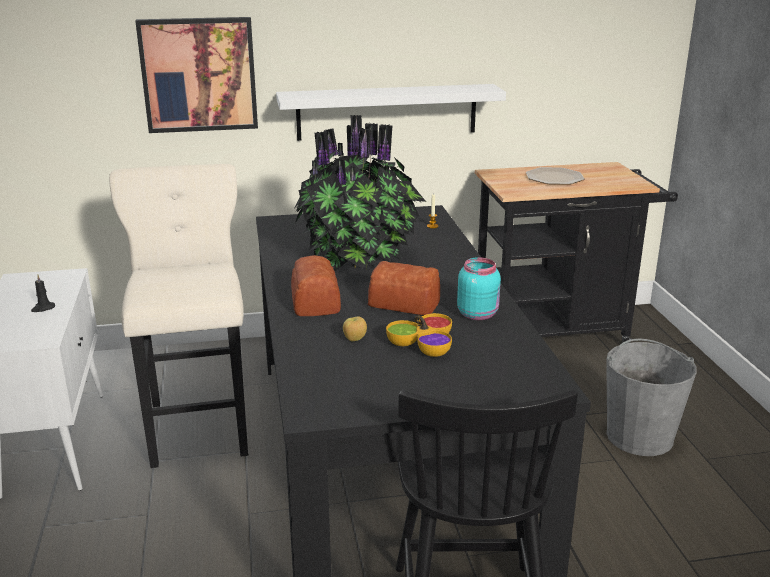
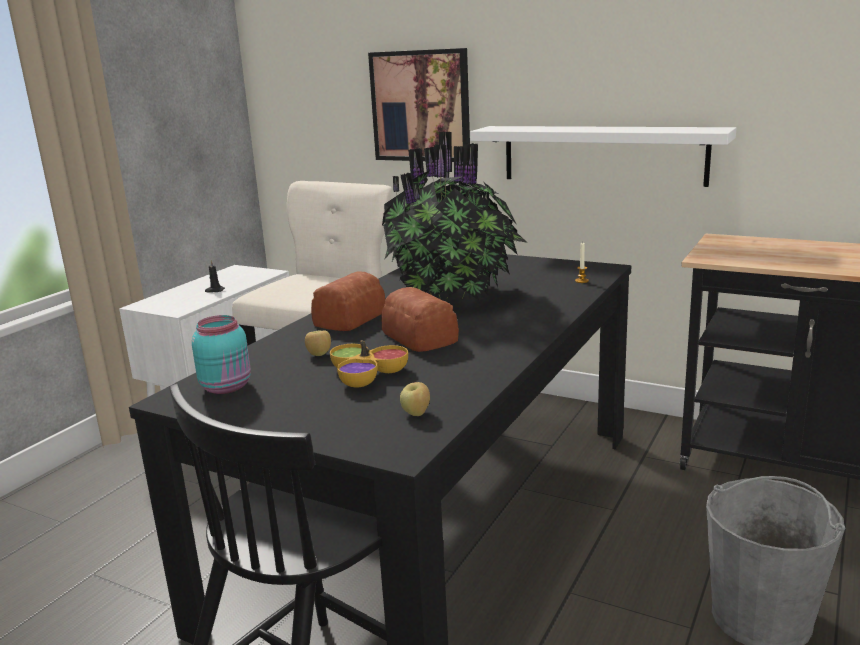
camera: 40 degrees right, 5 degrees down
turquoise jar [457,257,501,320] -> turquoise jar moved to [192,315,251,394]
plate [526,167,585,185] -> none
none -> apple [400,382,430,416]

